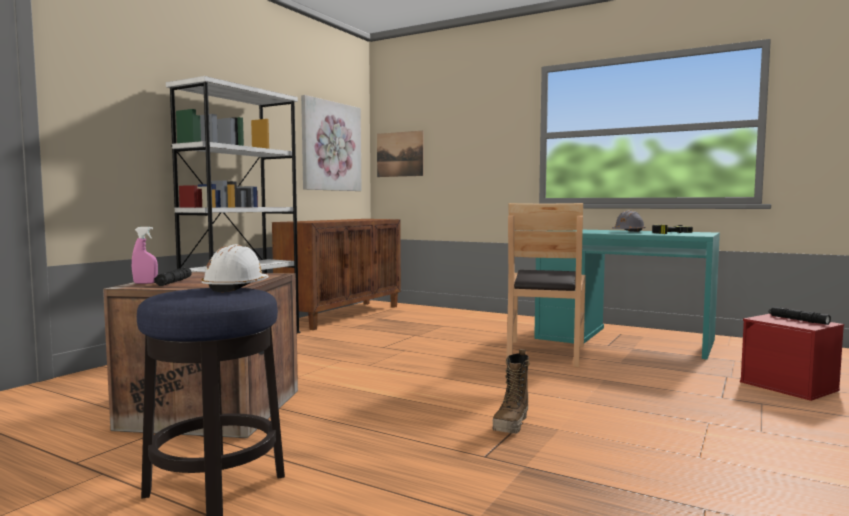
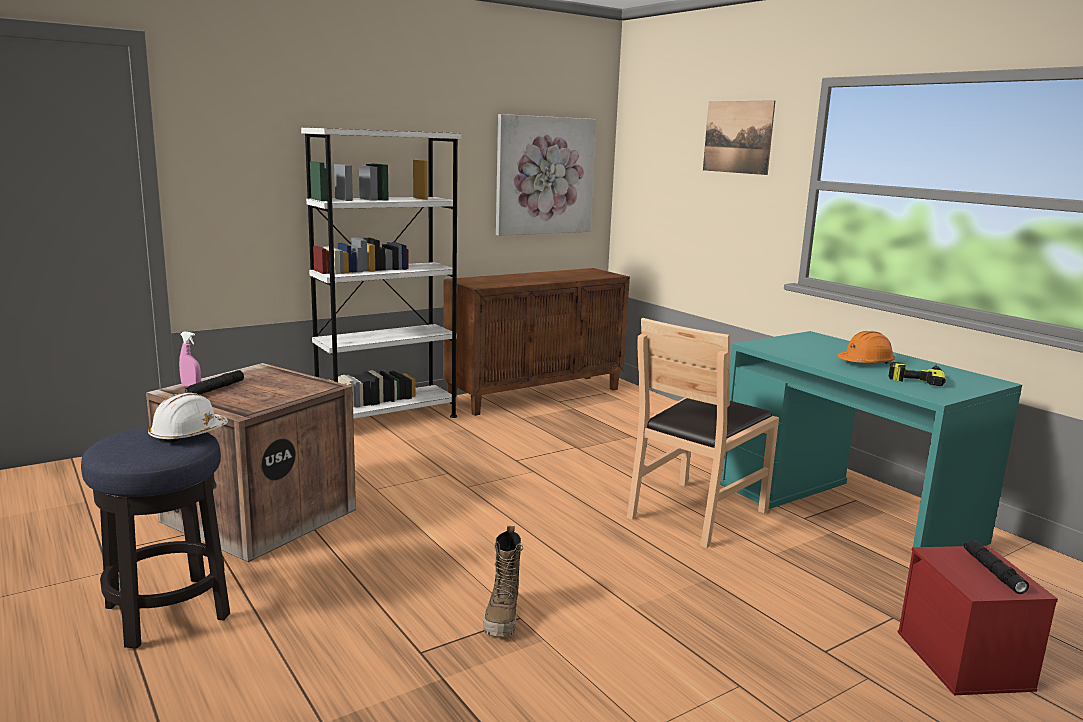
camera: 25 degrees right, 10 degrees up
picture [377,131,423,177] -> picture moved to [703,100,775,175]
boot [493,349,529,434] -> boot turned 45 degrees counterclockwise [484,526,523,637]
grey hard hat [612,210,645,232] -> orange hard hat [837,331,895,364]

